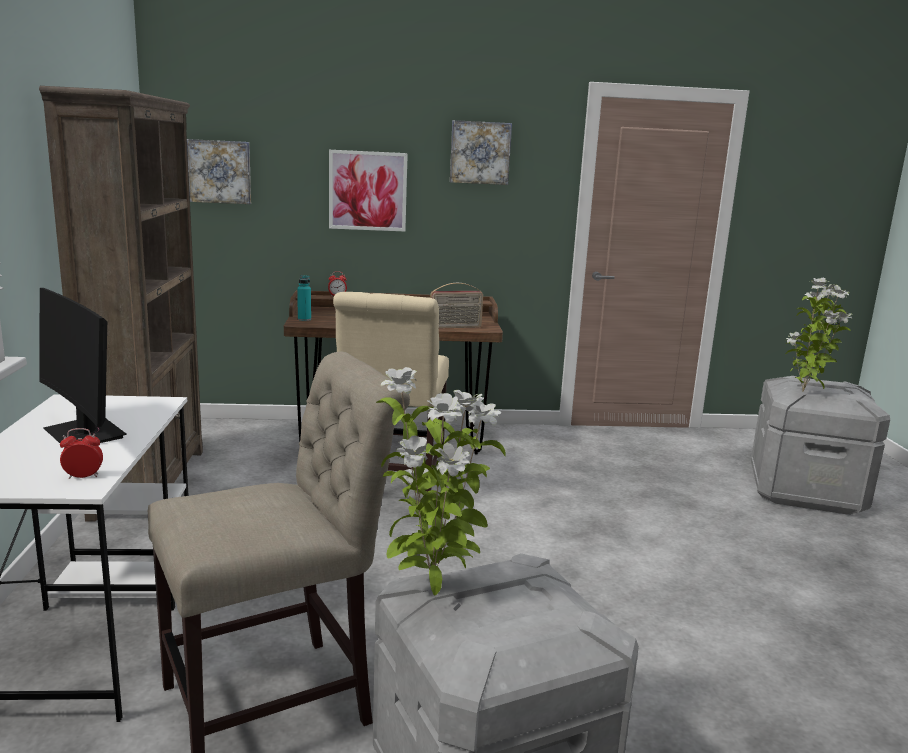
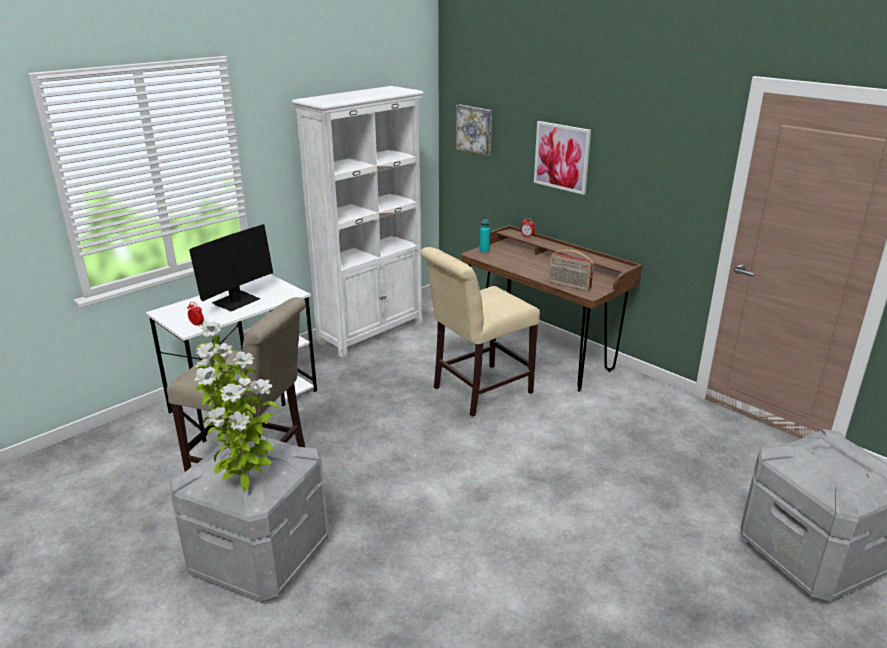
camera: 50 degrees right, 10 degrees up
brown bookcase [39,86,203,522] -> white bookcase [292,86,424,357]
monitor [40,288,127,448] -> monitor turned 150 degrees counterclockwise [189,224,273,311]
picture [450,120,512,185] -> none
potted plant [785,278,852,392] -> potted plant moved to [194,367,278,492]

